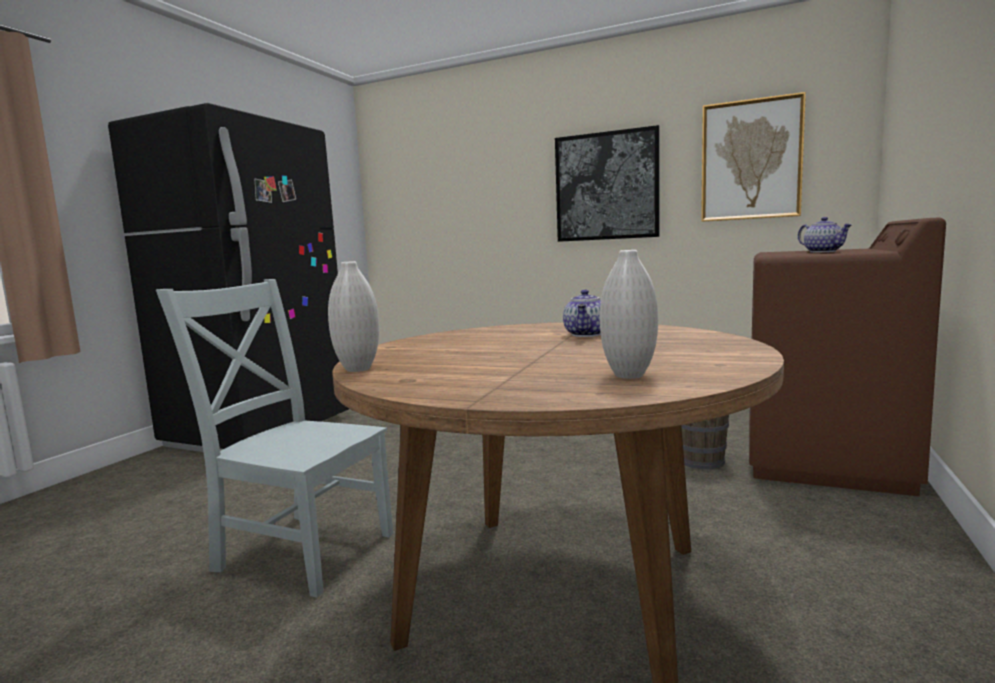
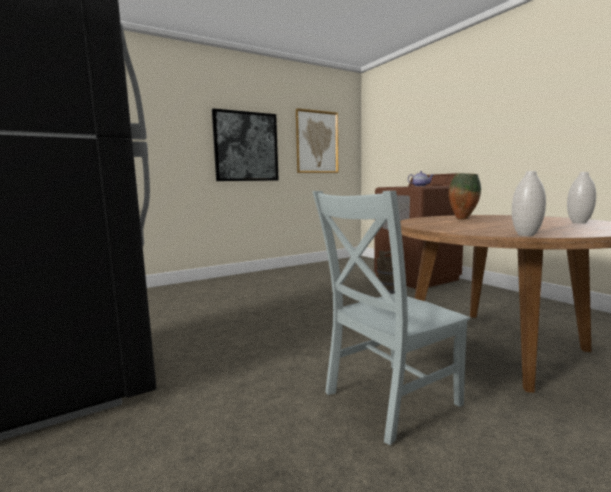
camera: 55 degrees left, 0 degrees up
teapot [563,290,601,337] -> vase [449,173,481,219]

